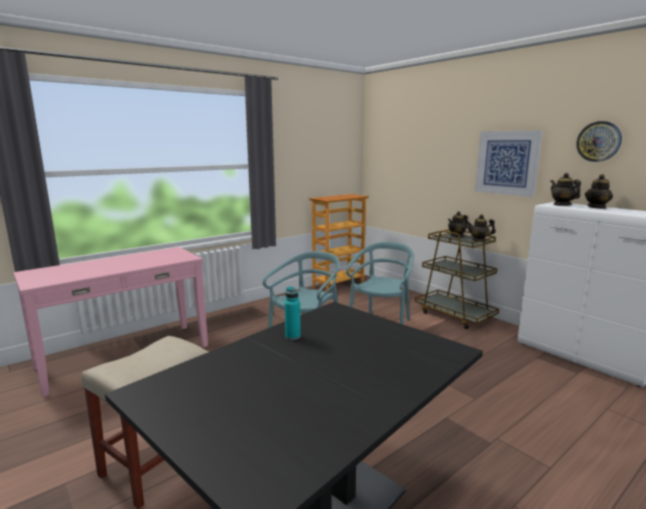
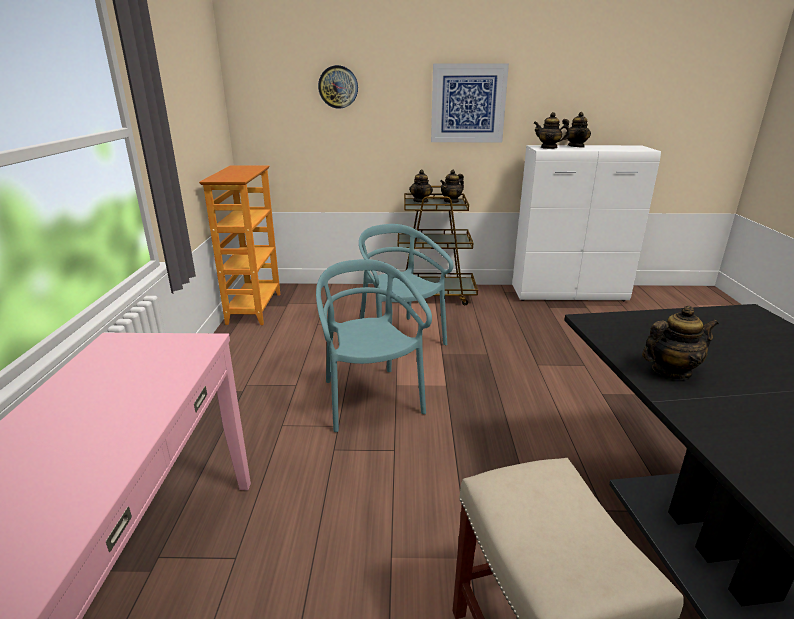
camera: 50 degrees left, 10 degrees up
turquoise bottle [285,286,301,340] -> teapot [642,306,719,380]
wall clock [576,121,622,162] -> wall clock moved to [318,65,358,109]

